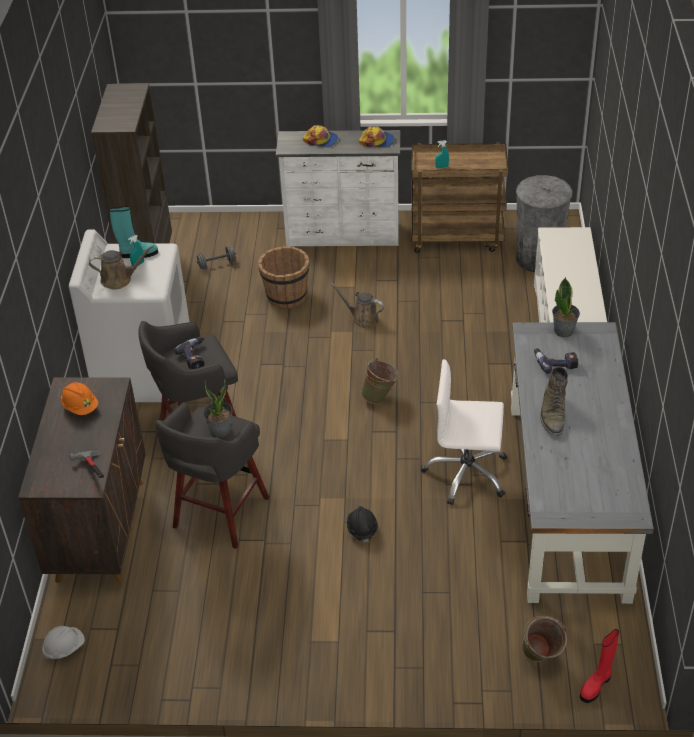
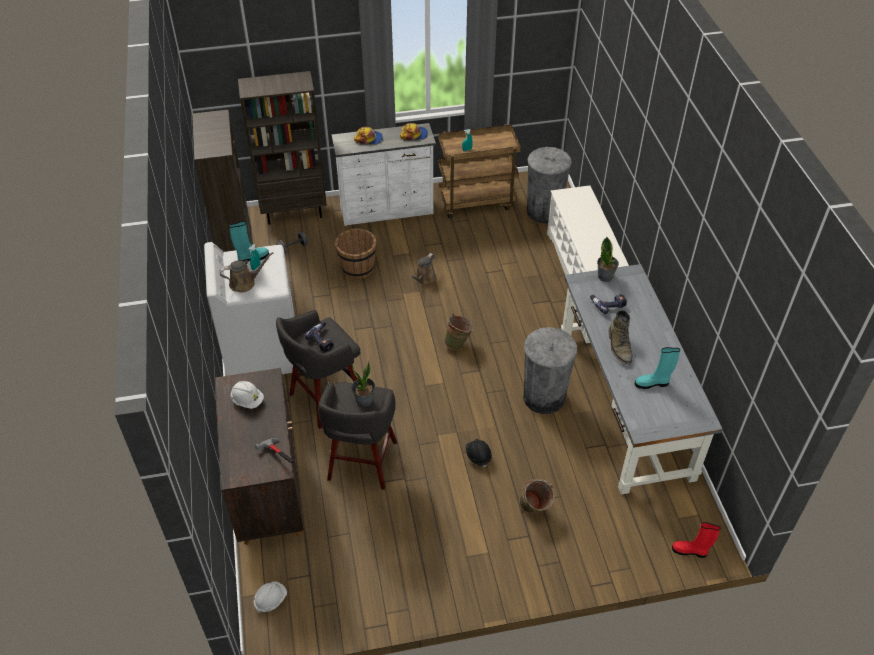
camera: 15 degrees left, 5 degrees up
orange hard hat [61,382,98,415] -> white hard hat [230,381,264,409]
brown watering can [331,283,384,328] -> brown watering can turned 75 degrees counterclockwise [409,253,436,285]
white office chair [421,359,507,505] -> grey trash can [523,327,577,414]
green bucket [522,616,567,662] -> green bucket moved to [519,479,554,513]
red boot [580,629,619,703] -> red boot turned 75 degrees clockwise [672,522,721,558]
none -> brown bookcase [238,71,327,225]
none -> turquoise boot [635,347,680,389]

